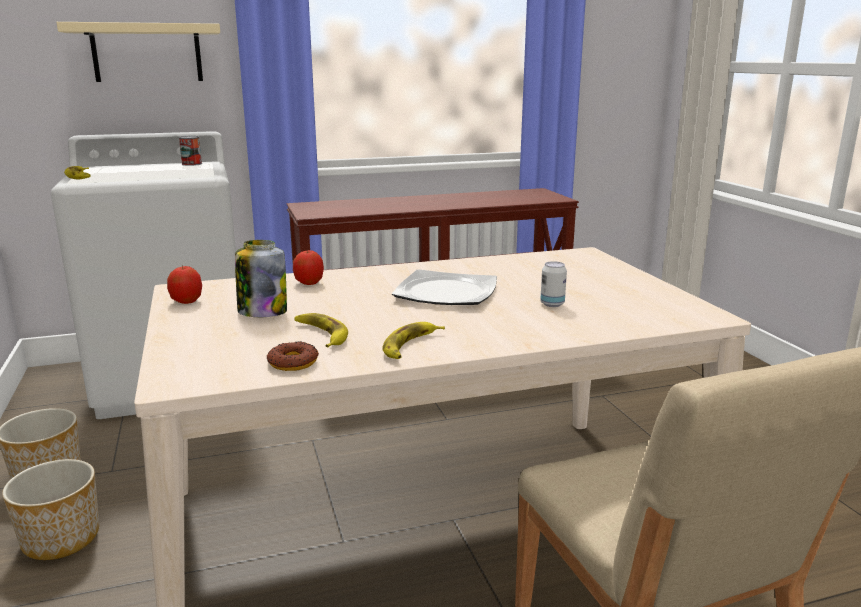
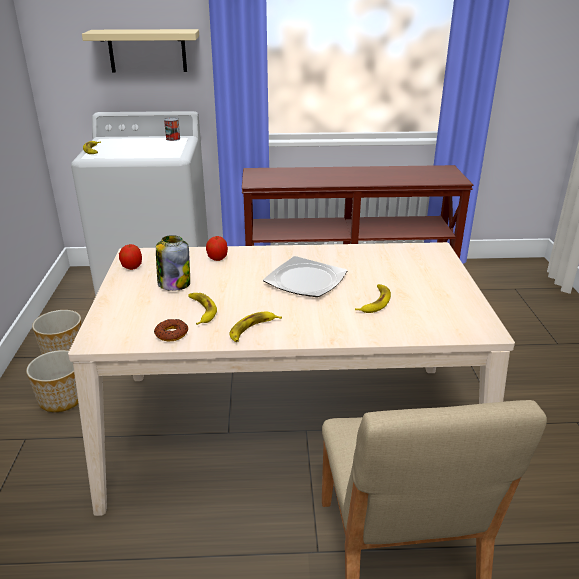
camera: 15 degrees right, 10 degrees up
can [540,261,567,307] -> banana [355,284,391,313]

